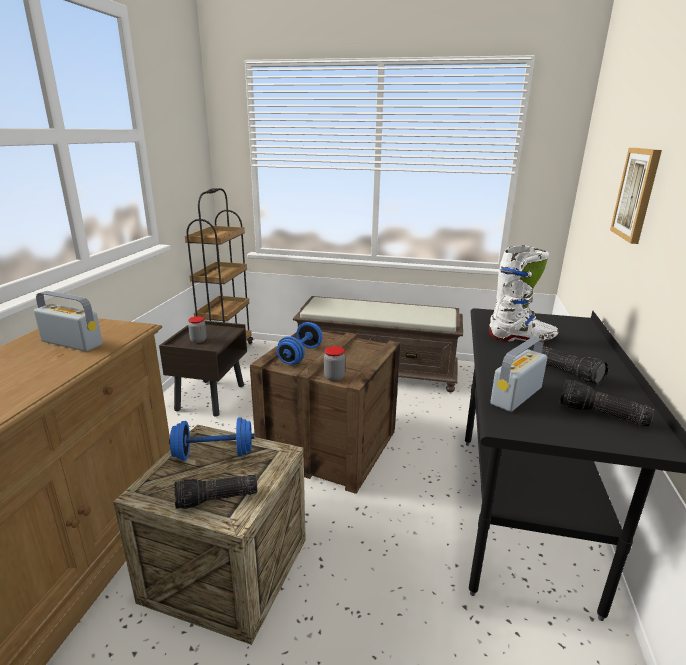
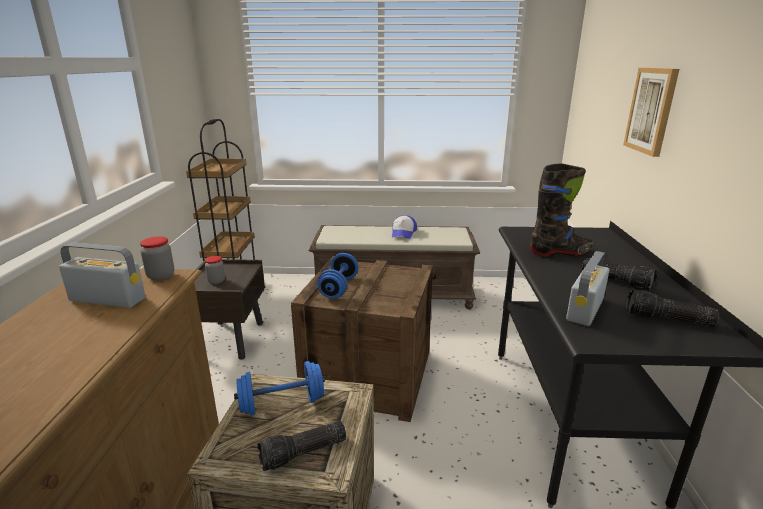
camera: 10 degrees left, 0 degrees up
jar [324,346,345,381] -> jar moved to [140,236,174,281]
white boot [489,246,558,342] -> black boot [530,163,593,256]
none -> cap [392,215,417,239]

